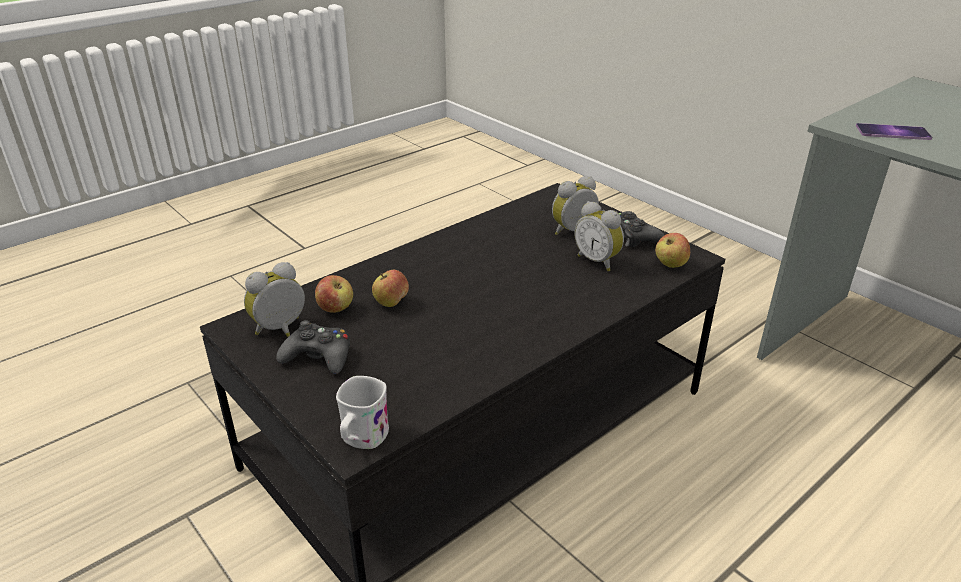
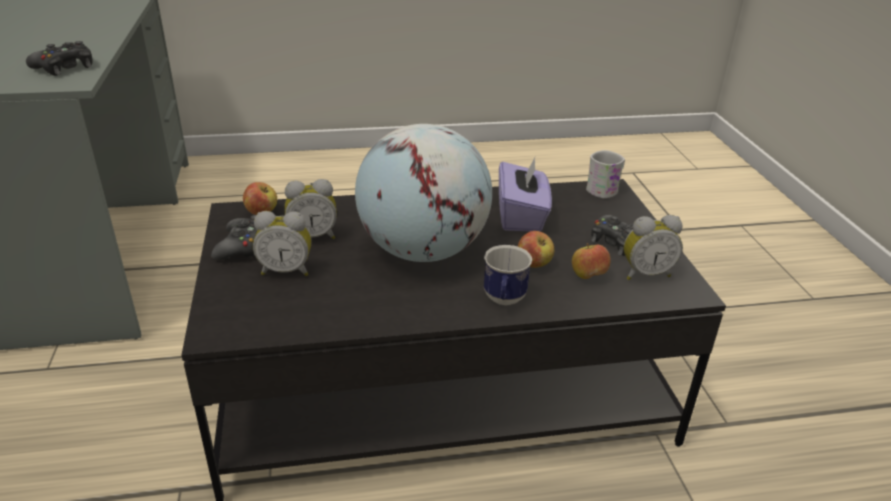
camera: 150 degrees left, 0 degrees up
alarm clock [575,201,624,271] -> alarm clock turned 90 degrees clockwise [285,179,337,239]
phone [856,123,932,140] -> black game controller [26,41,93,76]
none -> globe [355,124,492,262]
none -> mug [484,245,532,305]
none -> purple tissue box [499,157,552,232]

